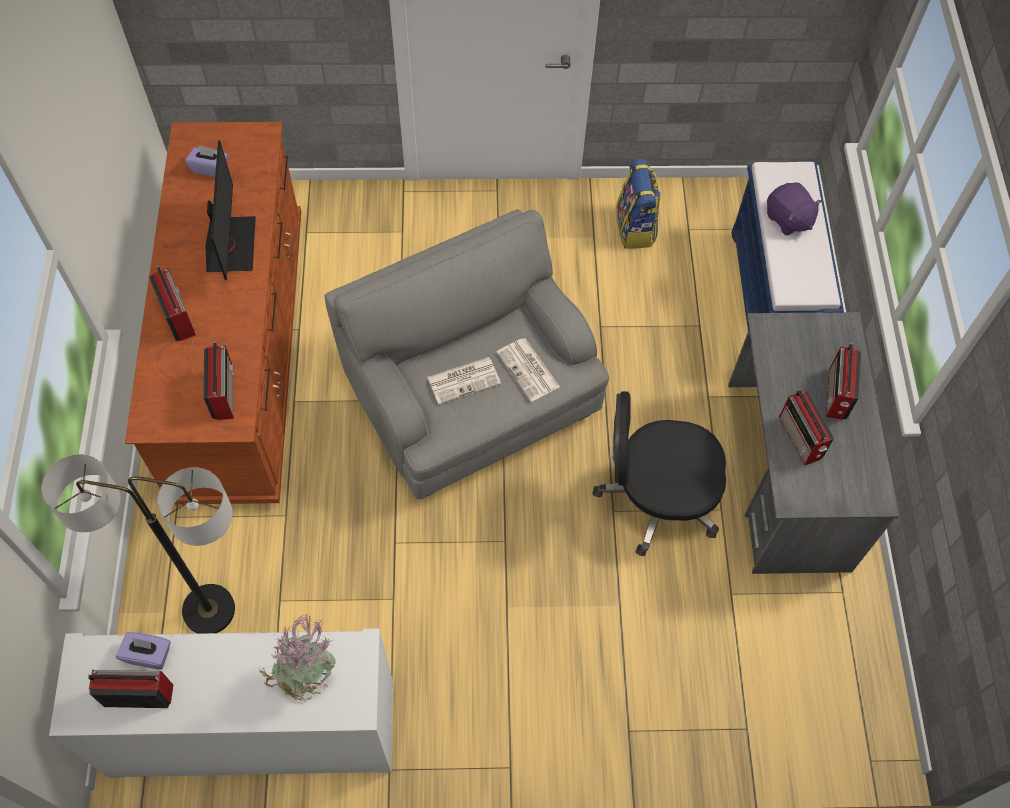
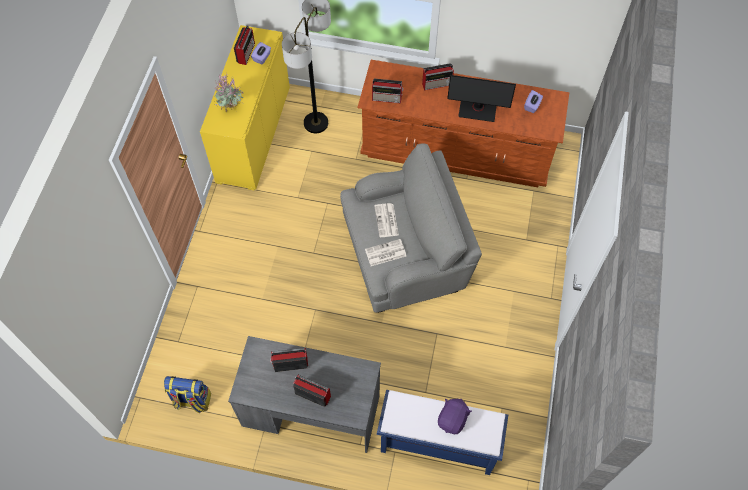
camera: 105 degrees right, 0 degrees up
white cabinet [49,629,393,778] -> yellow cabinet [200,25,290,190]
black office chair [592,391,726,556] -> none
backpack [617,159,660,249] -> backpack moved to [164,376,211,413]
purple plush toy [767,182,822,235] -> purple plush toy turned 135 degrees clockwise [438,398,472,434]

